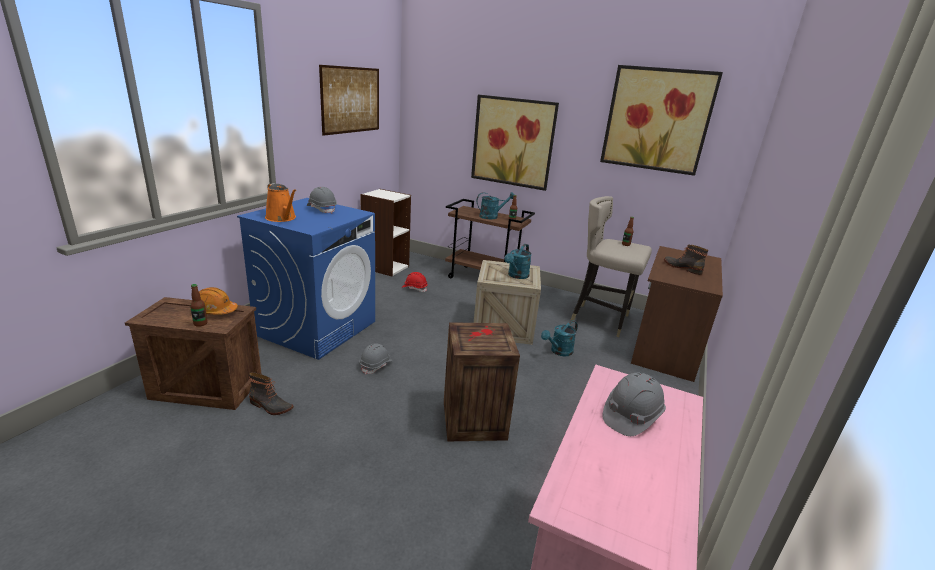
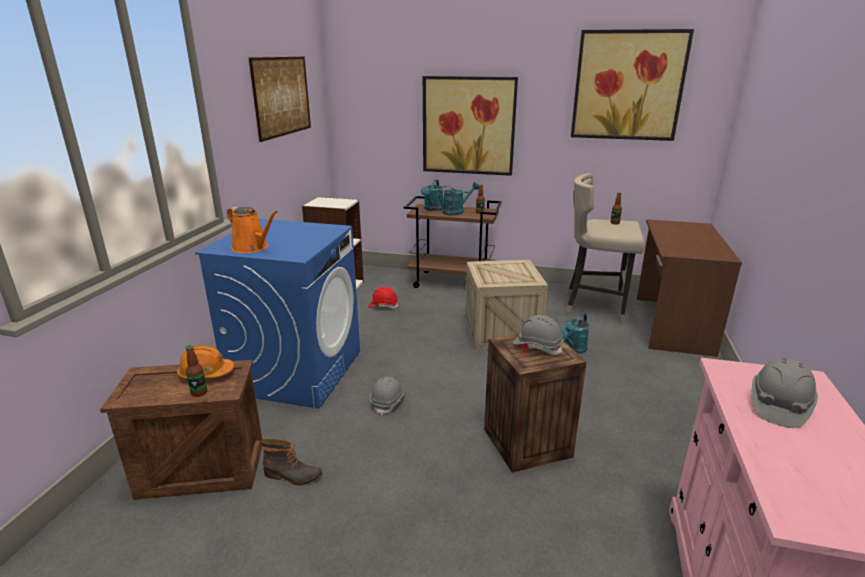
camera: 10 degrees left, 0 degrees up
grey hard hat [307,187,337,214] -> grey hard hat moved to [512,315,564,355]
turquoise watering can [504,244,532,279] -> turquoise watering can moved to [421,180,443,211]
boot [664,244,709,275] -> none

